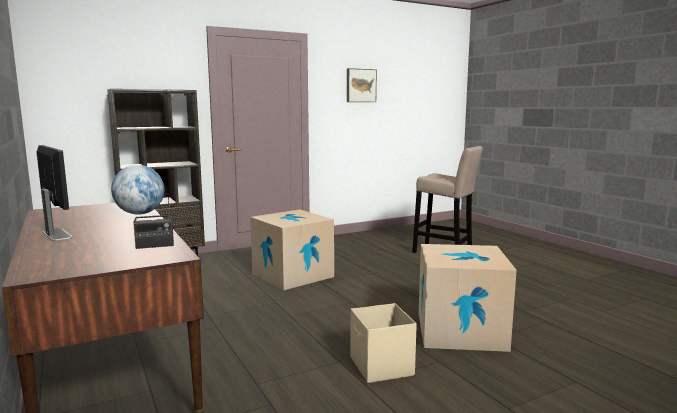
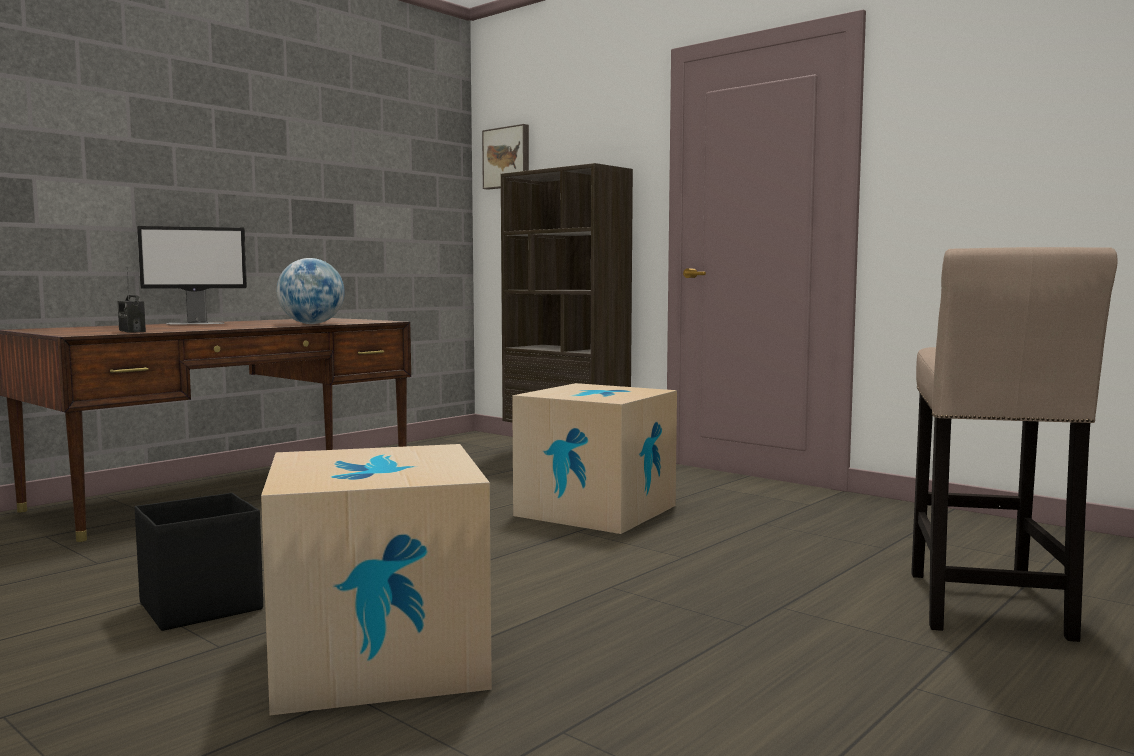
camera: 70 degrees right, 5 degrees down
monitor [37,145,72,241] -> monitor turned 45 degrees clockwise [137,226,247,325]
picture [347,68,377,102] -> picture moved to [482,124,529,190]
beige storage box [350,303,417,383] -> black storage box [135,493,263,631]

